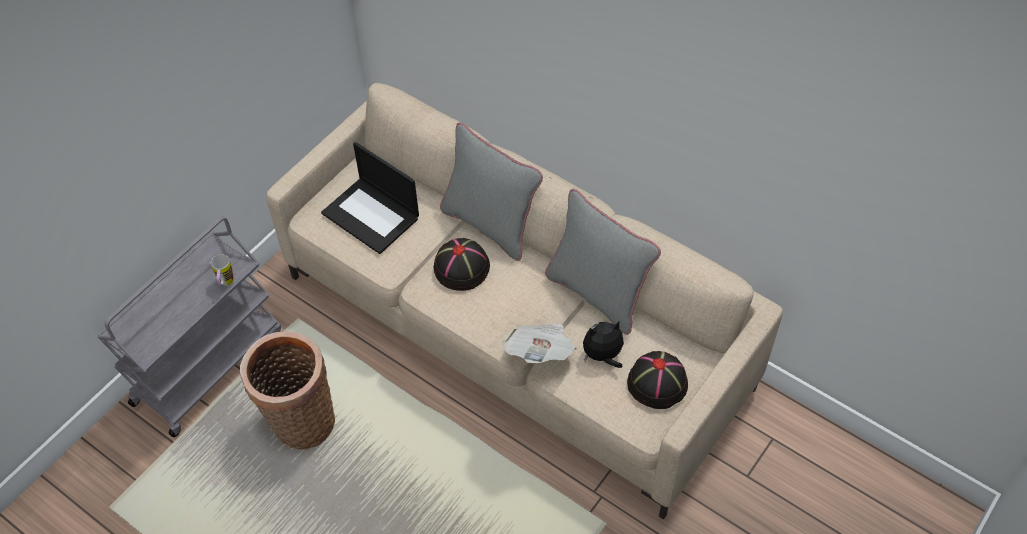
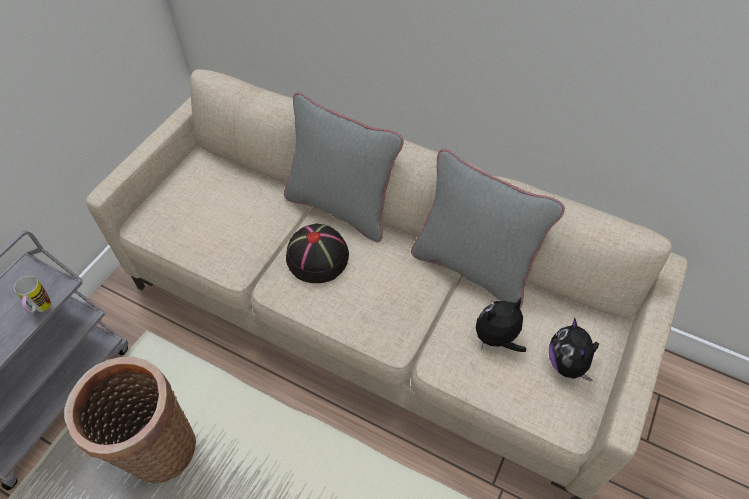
camera: 10 degrees left, 0 degrees up
laptop [321,142,419,254] -> none
newspaper [502,323,576,363] -> none
black hat [627,351,688,409] -> plush toy [549,317,599,382]

